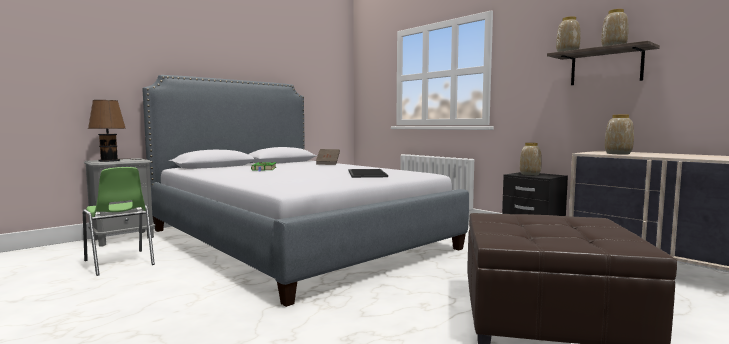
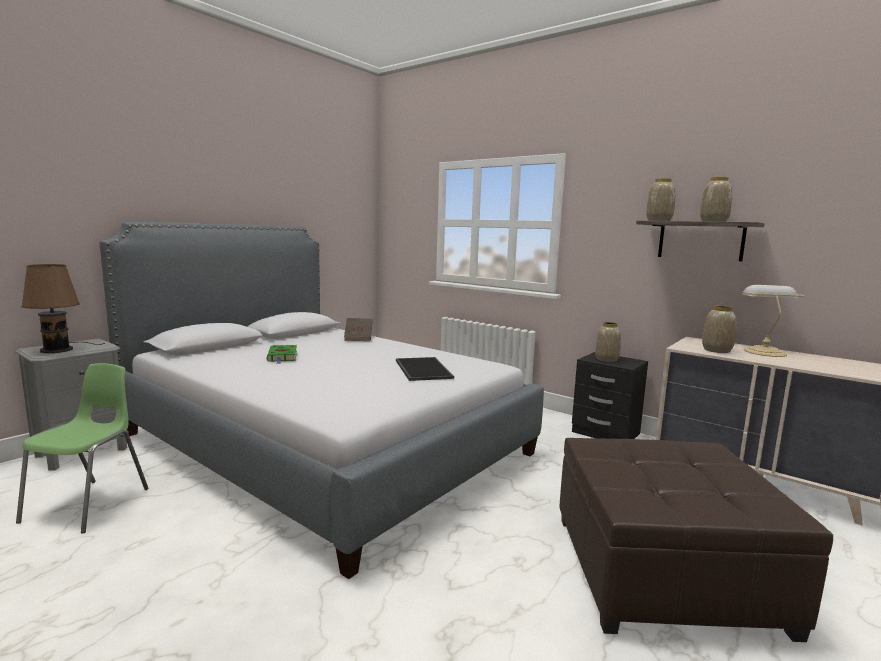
camera: 10 degrees left, 5 degrees up
green chair [83,167,155,276] -> green chair turned 120 degrees counterclockwise [16,363,148,533]
none -> table lamp [742,285,804,357]

